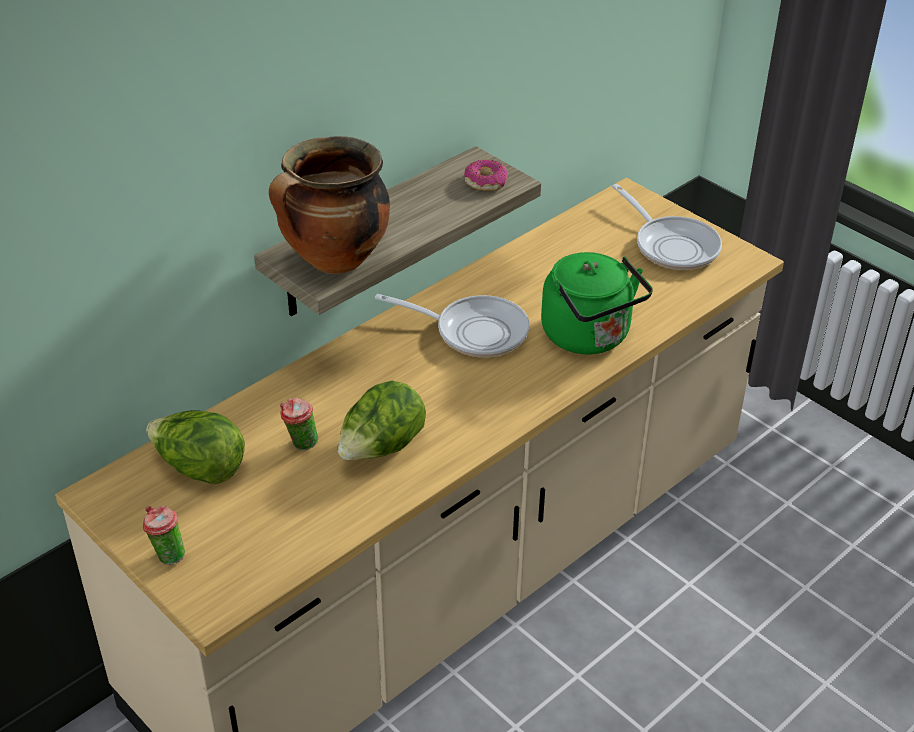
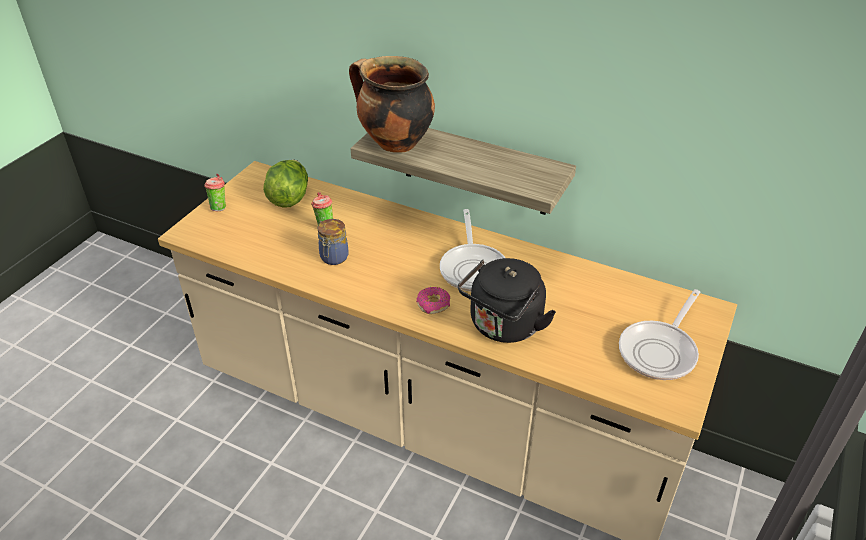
camera: 70 degrees right, 0 degrees up
lettuce [338,381,426,460] -> jar [318,219,349,265]
donut [464,159,508,191] -> donut moved to [416,287,451,314]
green kettle [541,252,653,355] -> black kettle [458,258,556,343]

